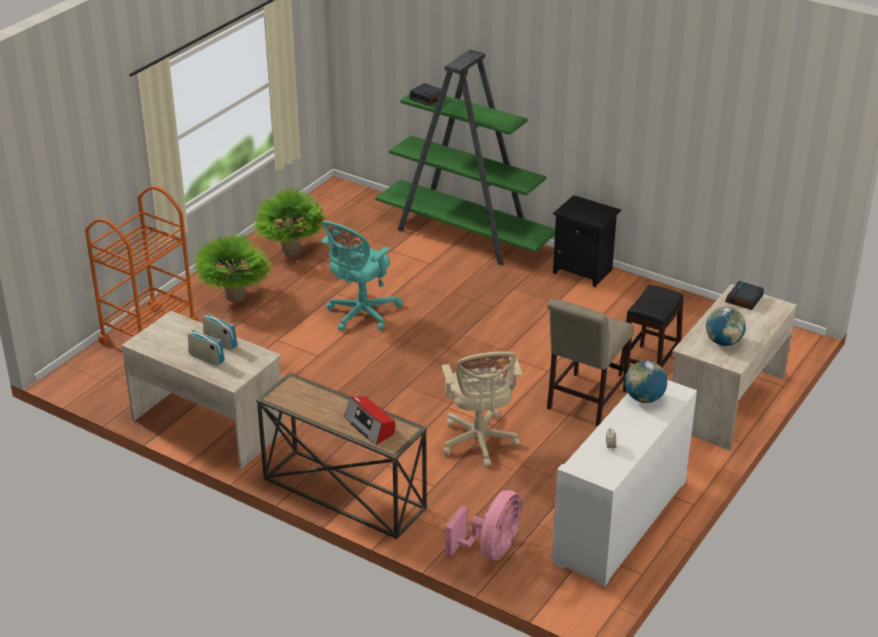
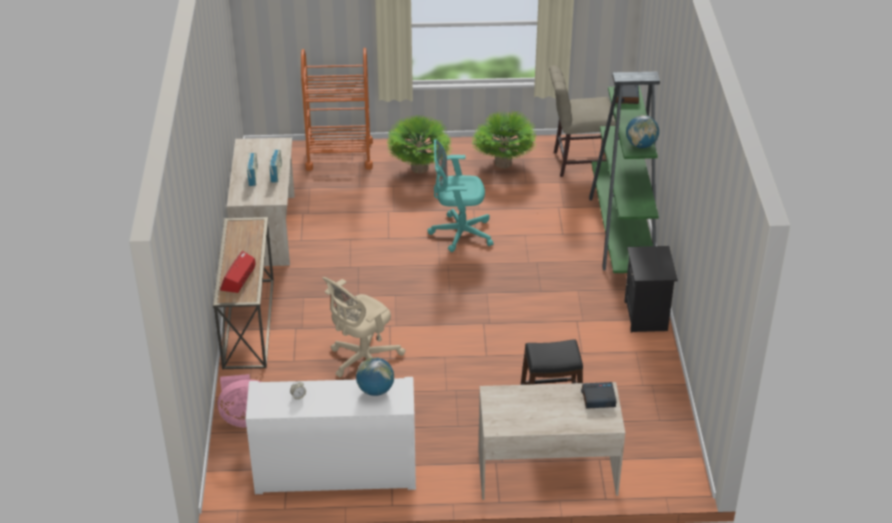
camera: 55 degrees right, 5 degrees up
beige chair [547,299,634,426] -> beige chair moved to [549,66,616,177]
globe [706,307,746,346] -> globe moved to [626,115,659,148]

